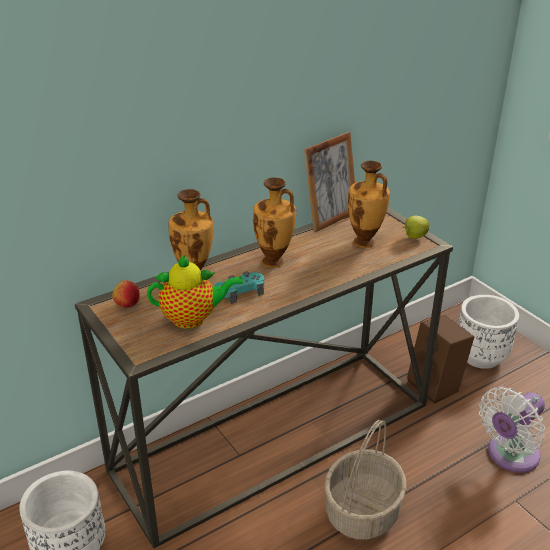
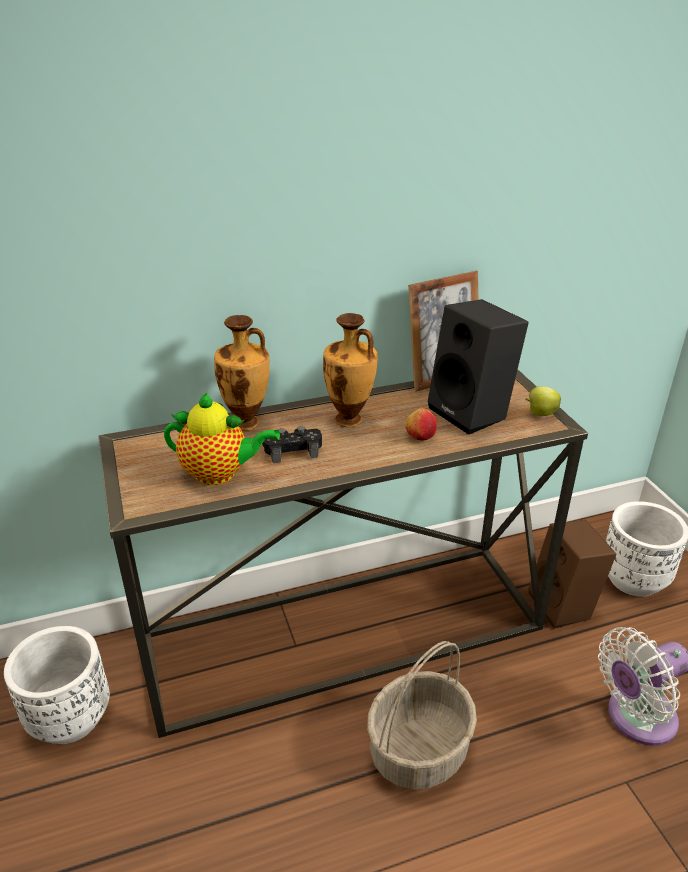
camera: 15 degrees right, 0 degrees up
apple [112,280,140,308] -> apple moved to [405,408,437,440]
turquoise game controller [215,271,264,304] -> black game controller [262,426,322,463]
vase [348,161,390,248] -> black speaker [428,299,529,435]

